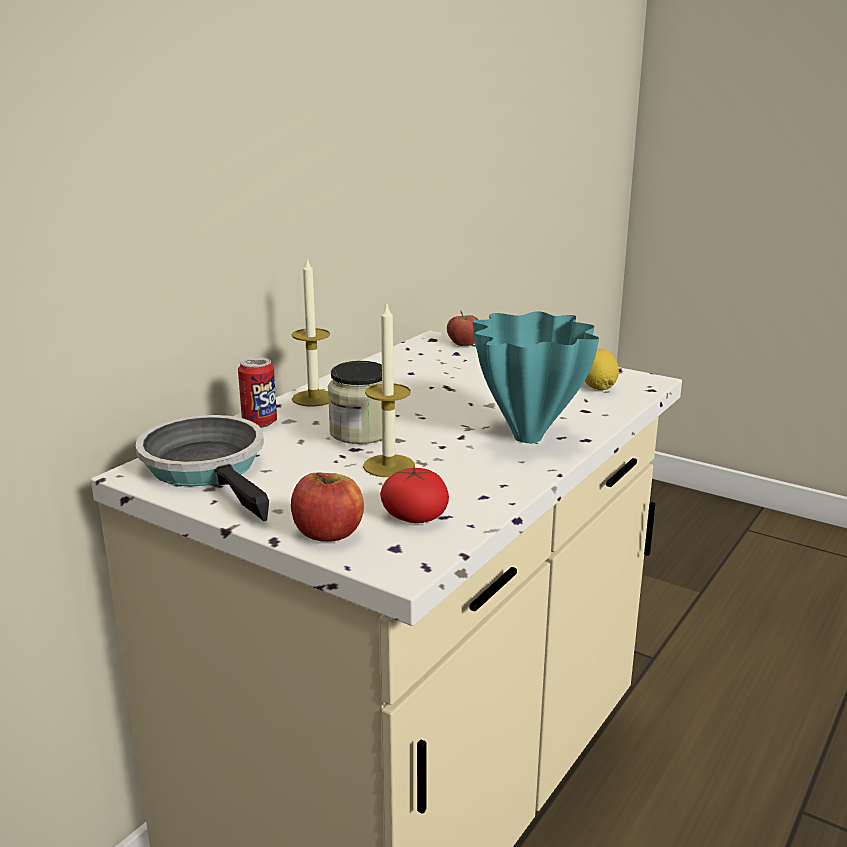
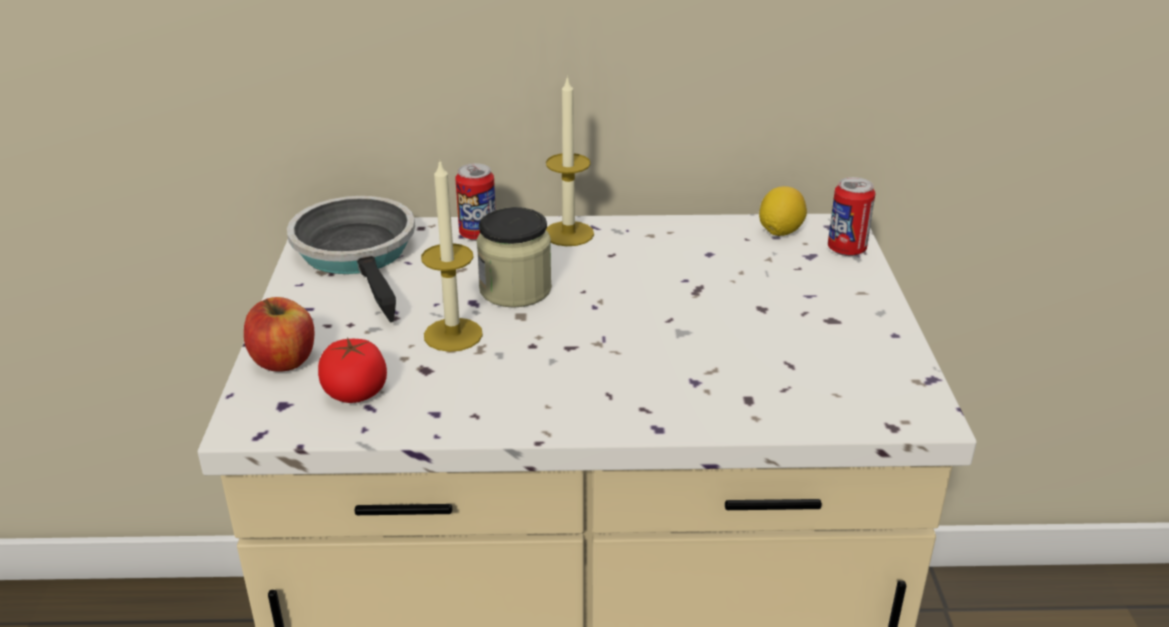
camera: 55 degrees right, 10 degrees up
frying pan [135,415,269,521] -> frying pan turned 45 degrees counterclockwise [287,196,415,322]
apple [447,311,478,346] -> can [828,177,875,256]
turquoise vase [473,311,599,443] -> none
lemon [584,349,619,390] -> lemon moved to [759,186,807,236]

